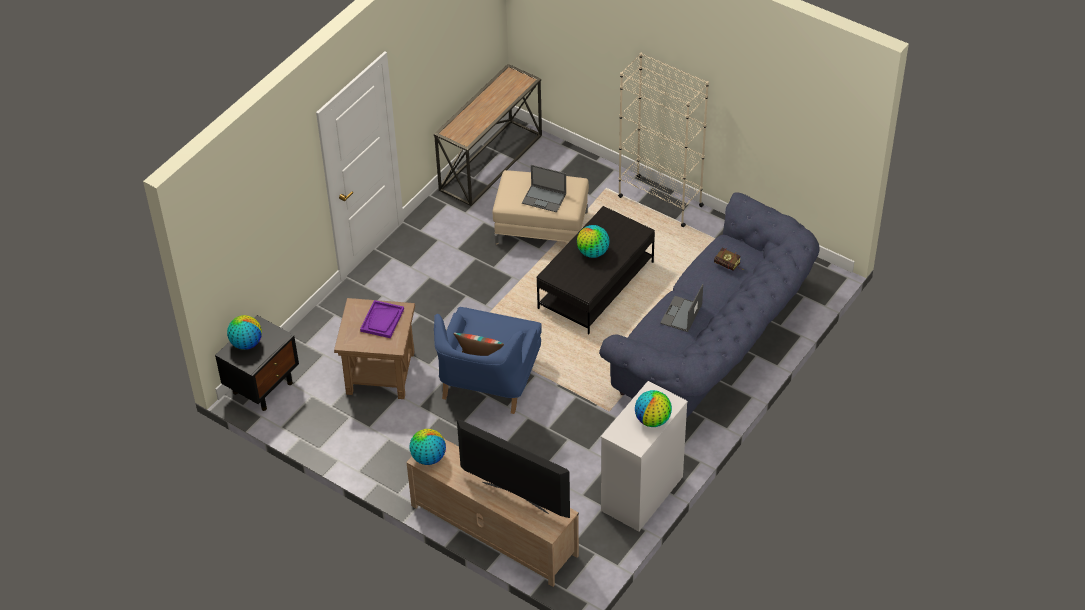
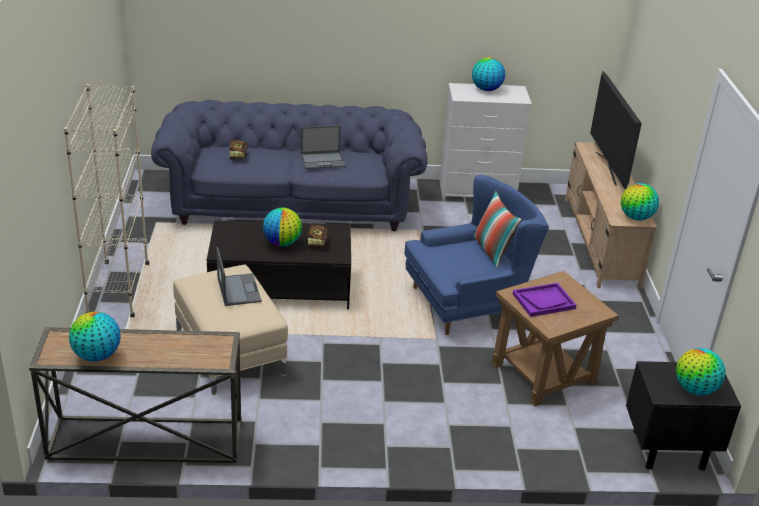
camera: 130 degrees left, 15 degrees down
none -> globe [69,312,121,362]
none -> book [308,223,329,247]

